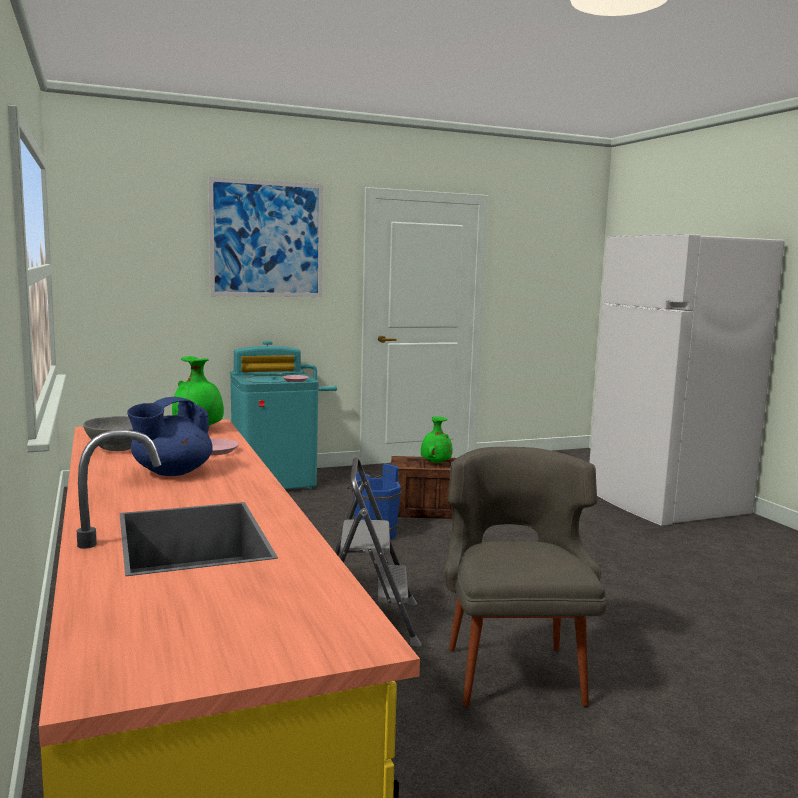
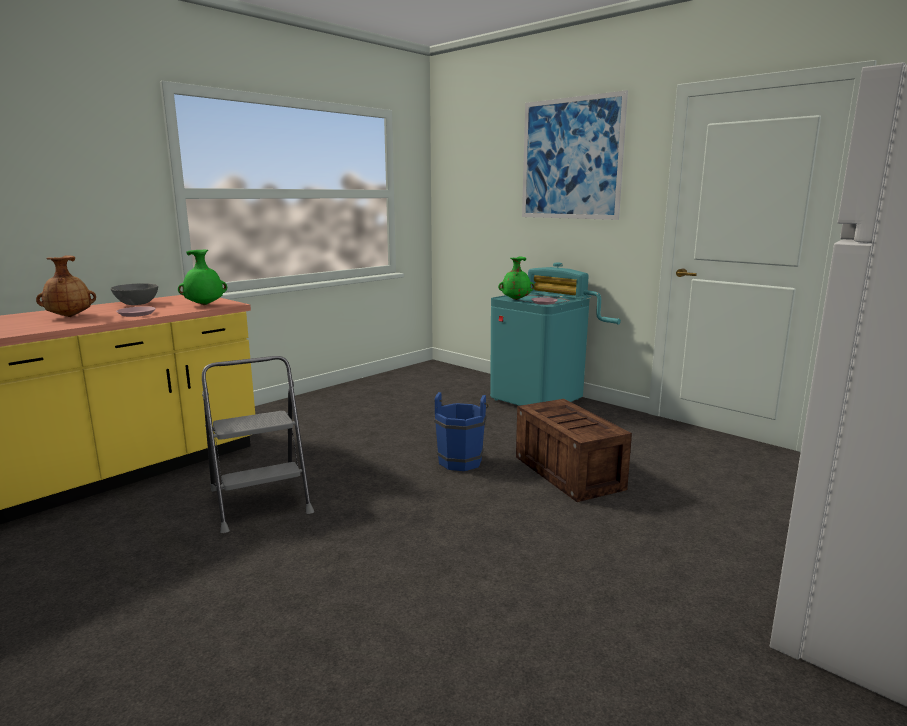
camera: 65 degrees right, 5 degrees up
blue teapot [127,397,213,476] -> brown vase [36,255,96,317]
green vase [421,416,452,463] -> green vase moved to [498,257,535,300]
grey chair [445,447,607,708] -> none

